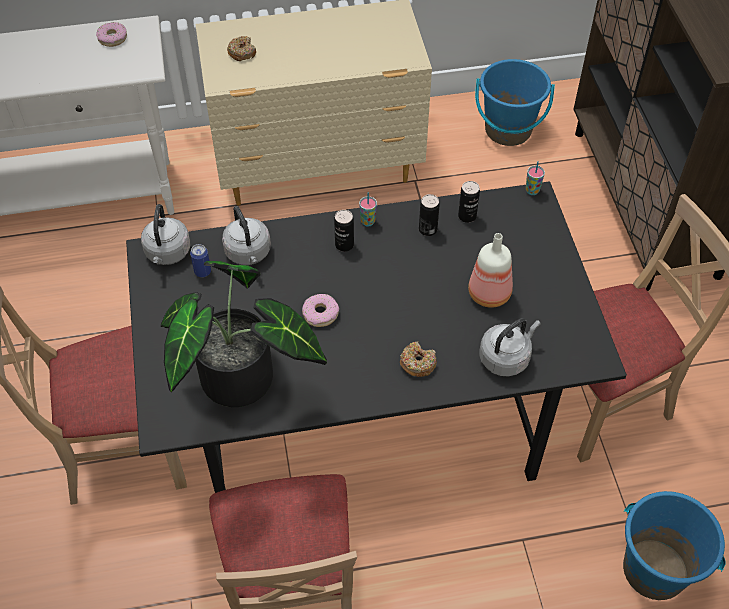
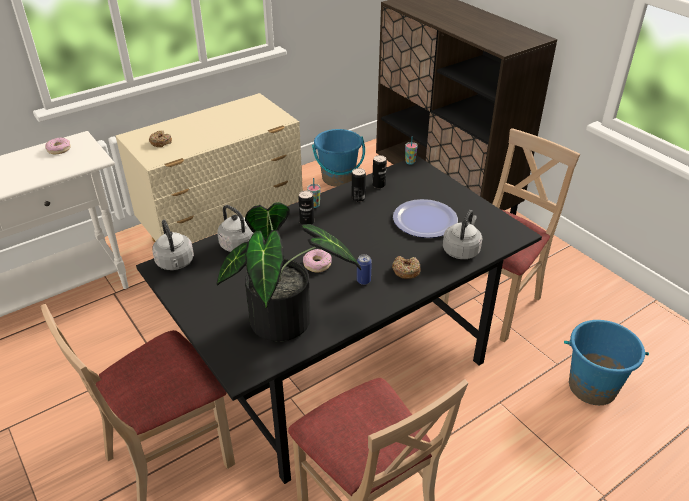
camera: 25 degrees left, 15 degrees down
can [190,244,211,277] -> can moved to [357,254,372,285]
bottle [468,233,513,308] -> plate [393,199,458,238]

